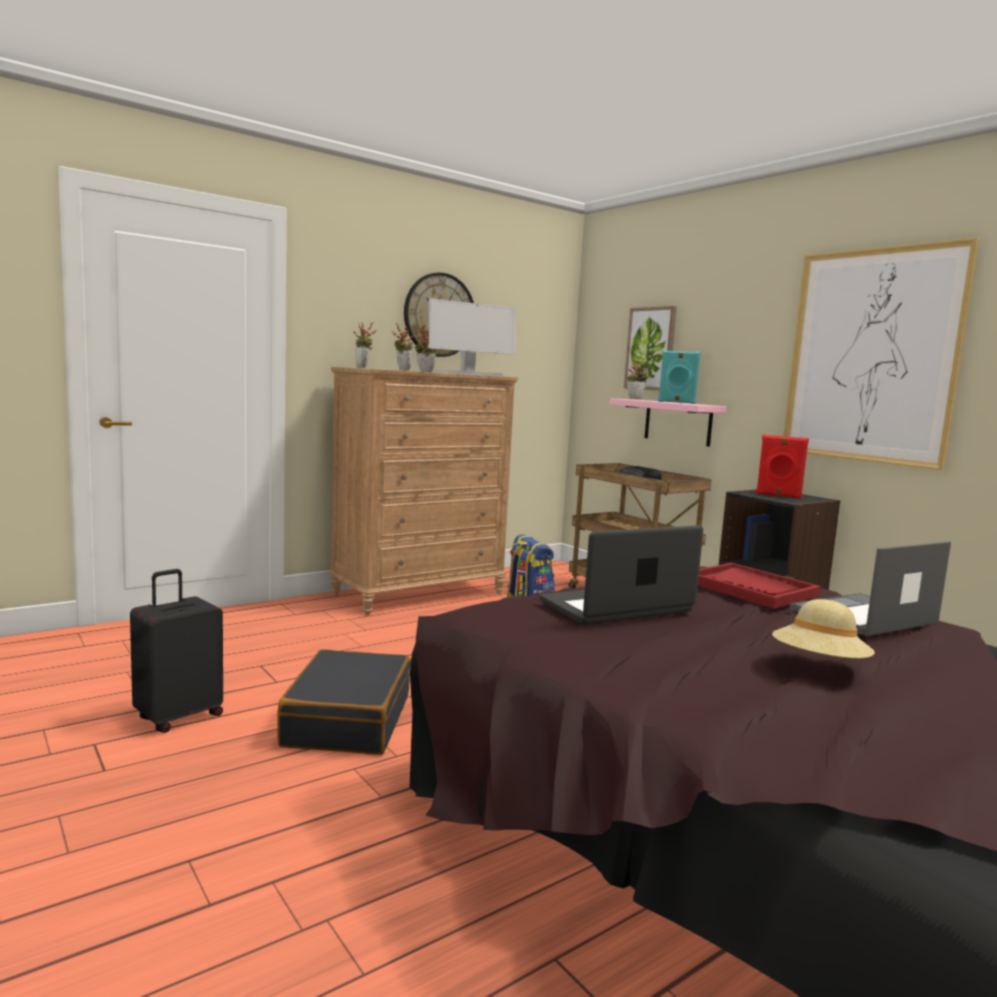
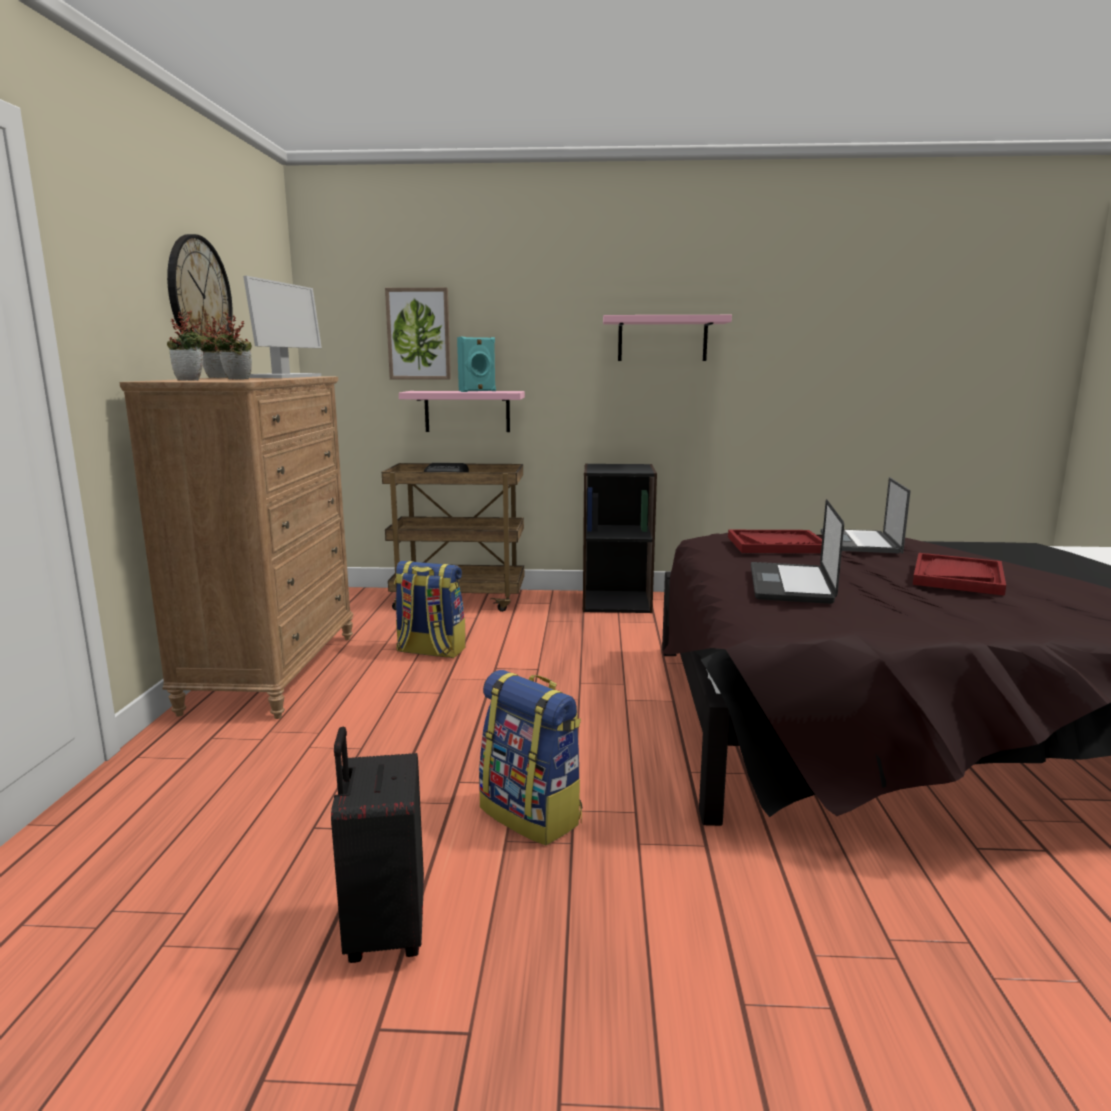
camera: 50 degrees left, 5 degrees up
black suitcase [277,649,410,755] -> backpack [479,670,583,845]
potted plant [627,359,648,400] -> none
red speaker [756,435,809,499] -> none
beige hat [772,599,875,658] -> red tray [913,553,1006,596]
picture [783,237,979,470] -> pink shelf [603,315,732,361]

